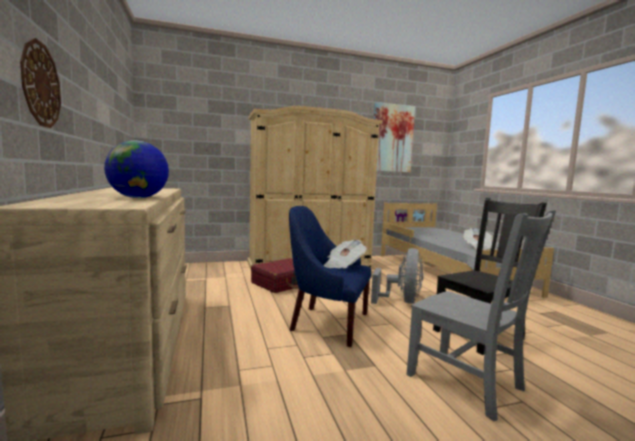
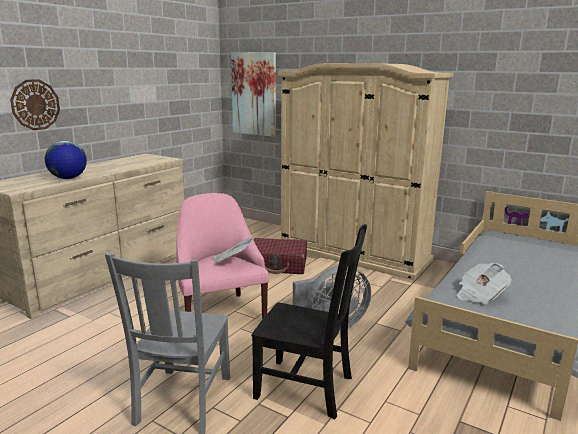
camera: 50 degrees right, 10 degrees up
blue armchair [289,206,371,347] -> pink armchair [176,193,269,319]
picture [374,102,415,172] -> picture moved to [231,52,276,137]

